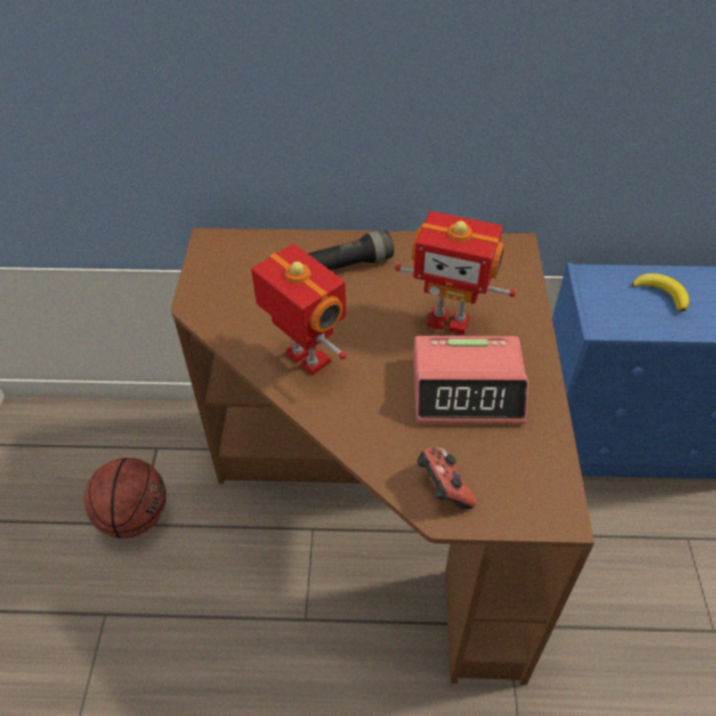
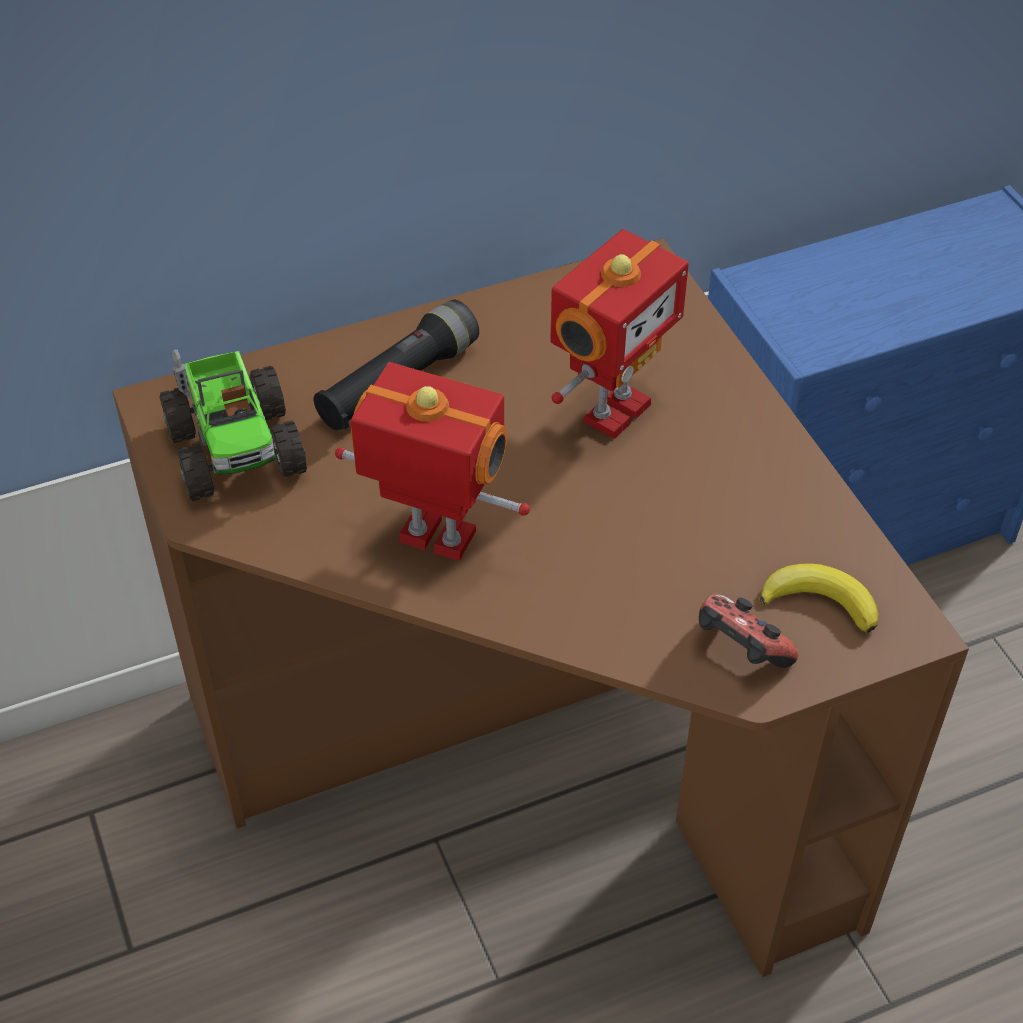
camera: 25 degrees left, 0 degrees up
basketball [84,458,166,538] -> none
toy robot [395,211,516,335] -> toy robot turned 45 degrees counterclockwise [550,229,689,439]
alarm clock [413,336,529,424] -> none
banana [632,273,689,312] -> banana moved to [760,563,878,633]
none -> toy truck [159,349,307,501]

